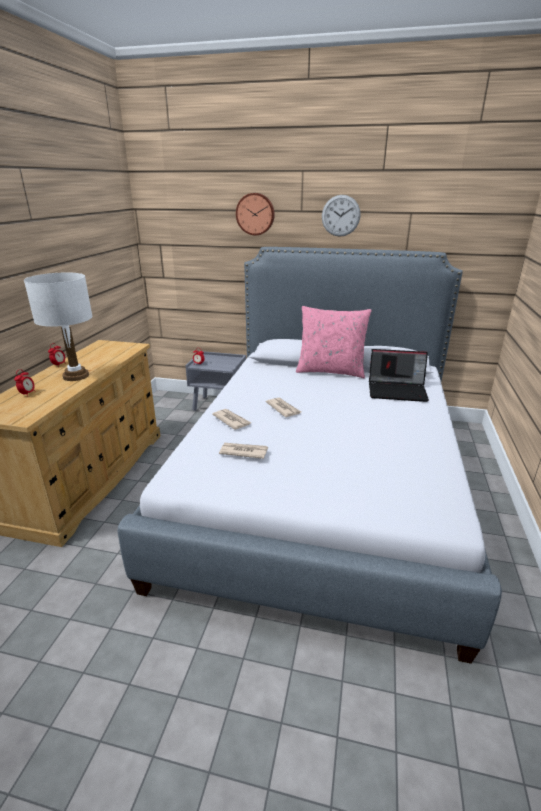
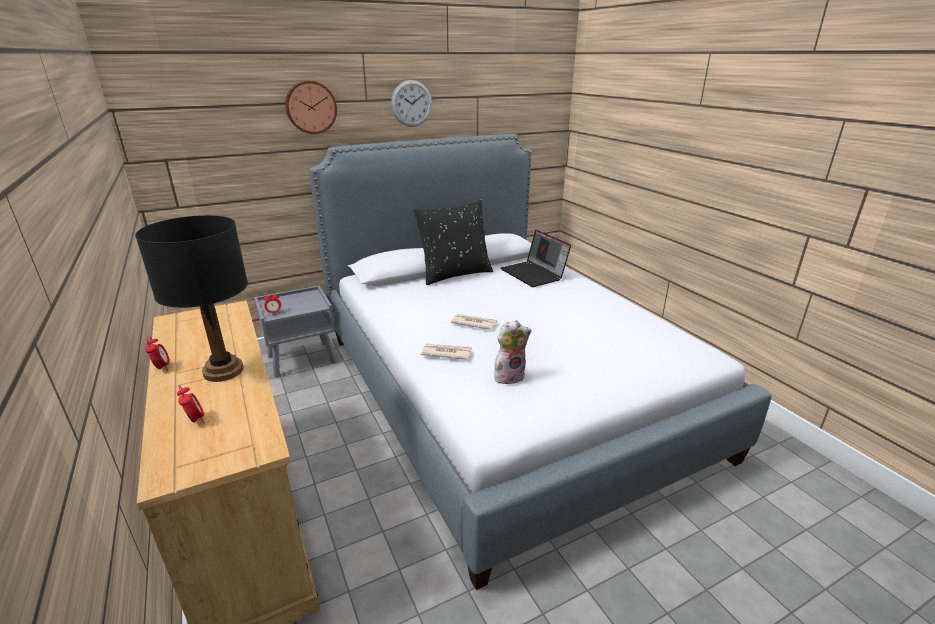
camera: 40 degrees left, 0 degrees up
white table lamp [24,273,93,381] -> black table lamp [135,215,248,382]
newspaper [219,443,268,459] -> plush toy [494,320,532,384]
pink pillow [296,306,372,378] -> black pillow [413,200,493,285]
laptop [369,349,429,402] -> laptop turned 90 degrees clockwise [501,230,571,287]

